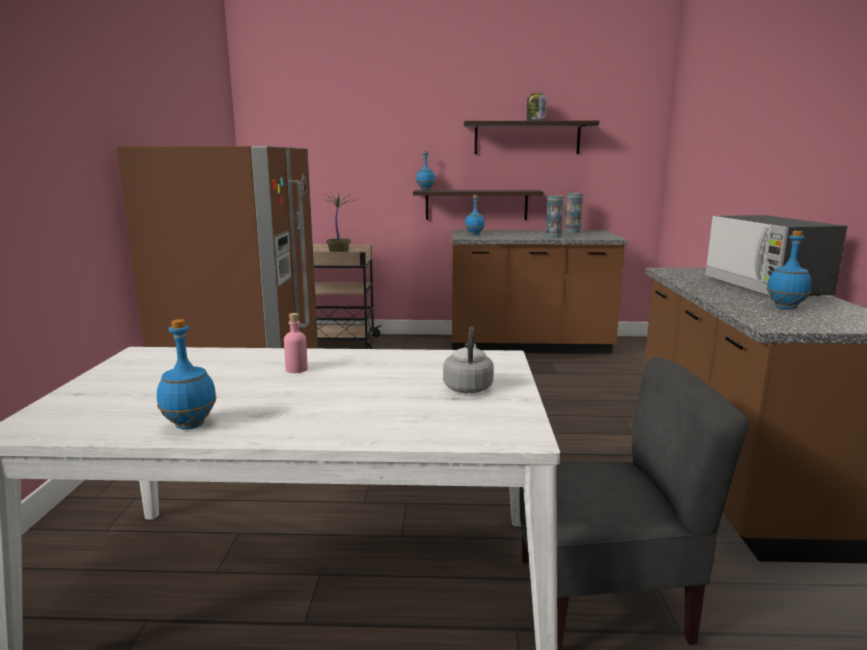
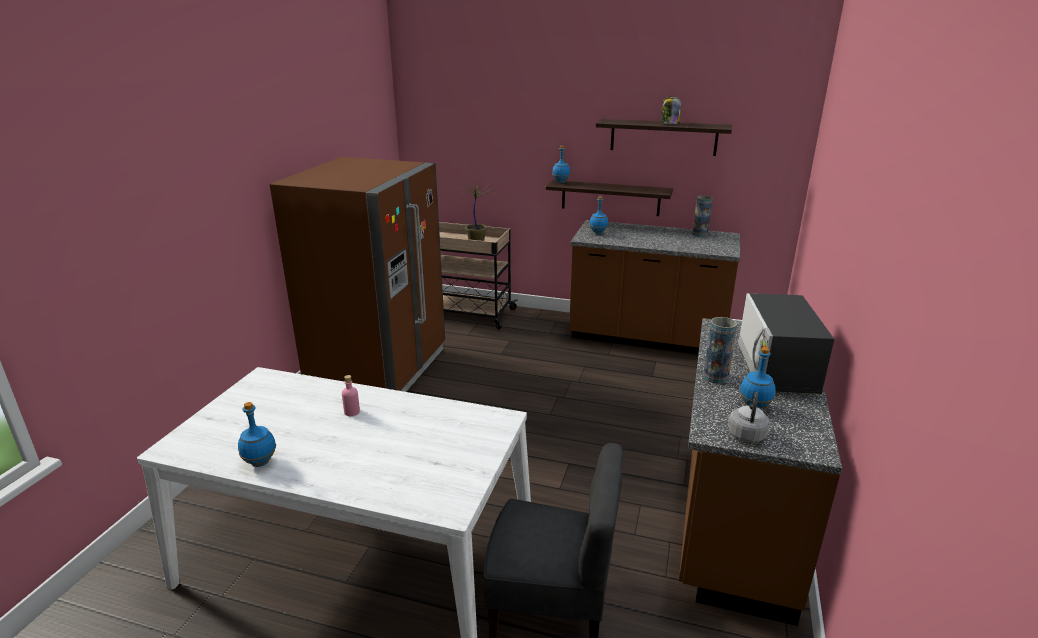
camera: 15 degrees right, 10 degrees up
grey kettle [443,327,494,393] -> grey kettle moved to [728,392,770,443]
vase [545,195,564,238] -> vase moved to [703,317,737,384]

